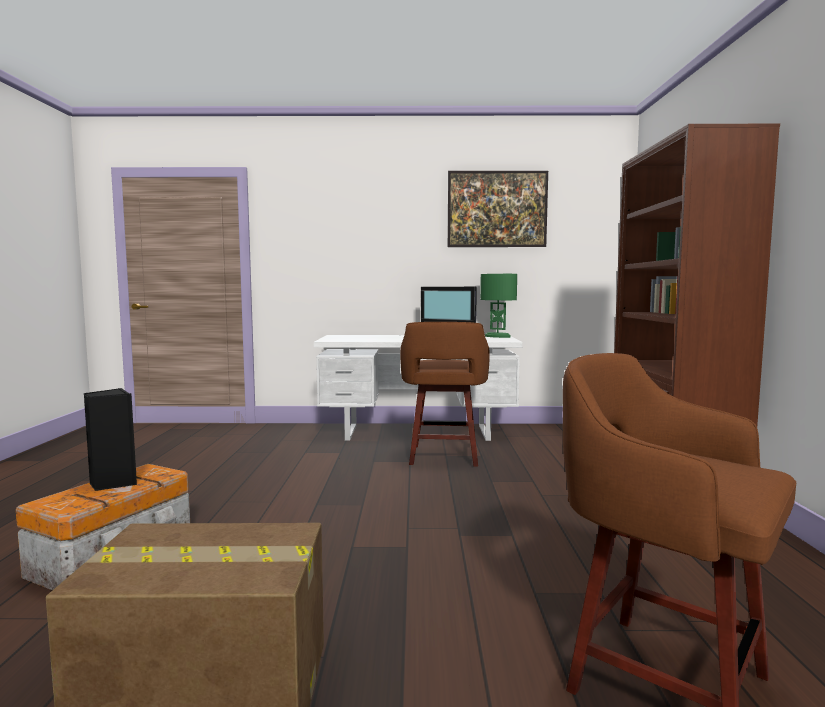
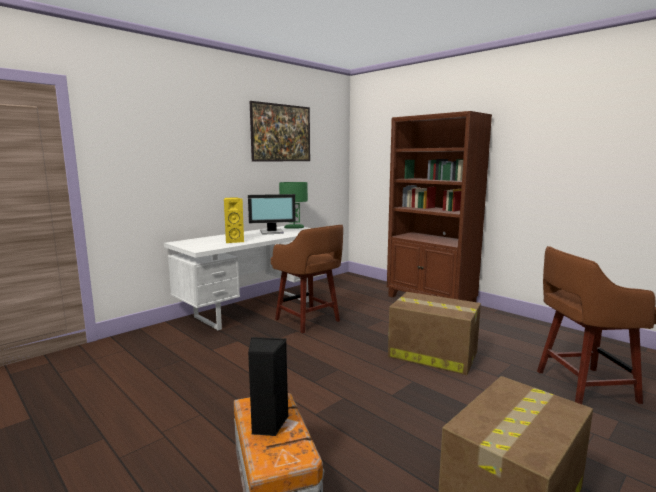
camera: 45 degrees left, 5 degrees up
none -> yellow speaker [224,197,244,243]
none -> cardboard box [388,292,481,375]

